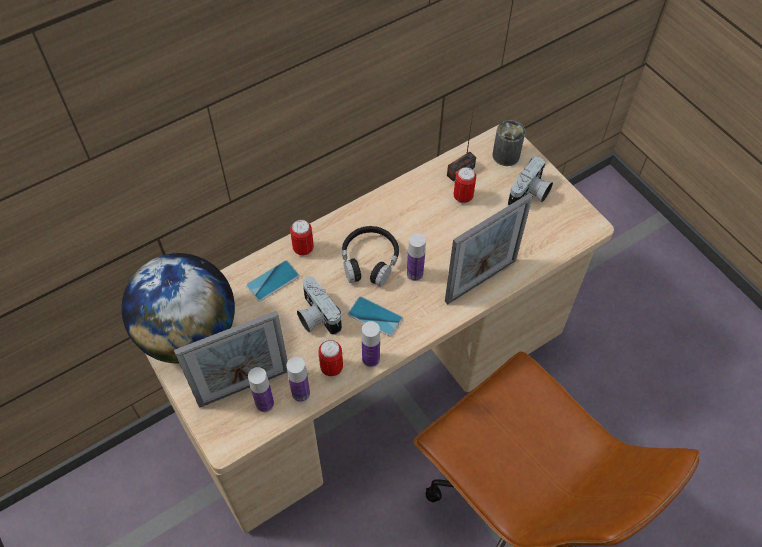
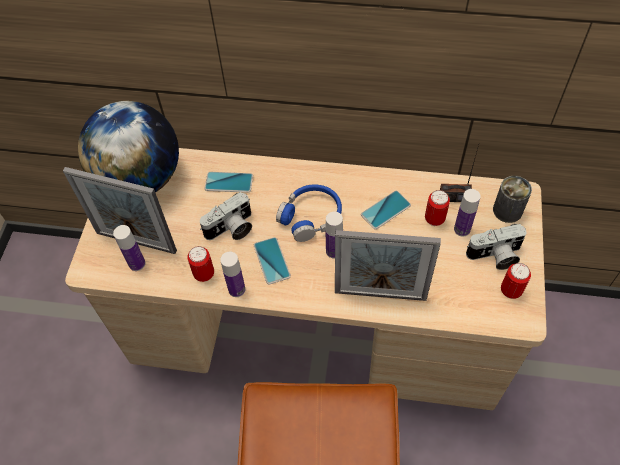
camera: 45 degrees right, 0 degrees up
bottle [287,357,310,402] -> bottle moved to [454,189,481,236]
can [290,219,314,256] -> can moved to [501,263,531,299]
camera [297,276,342,335] -> camera turned 135 degrees counterclockwise [200,192,252,240]
black headphones [342,226,399,286] -> blue headphones [276,184,342,242]
none -> phone [361,191,411,229]

